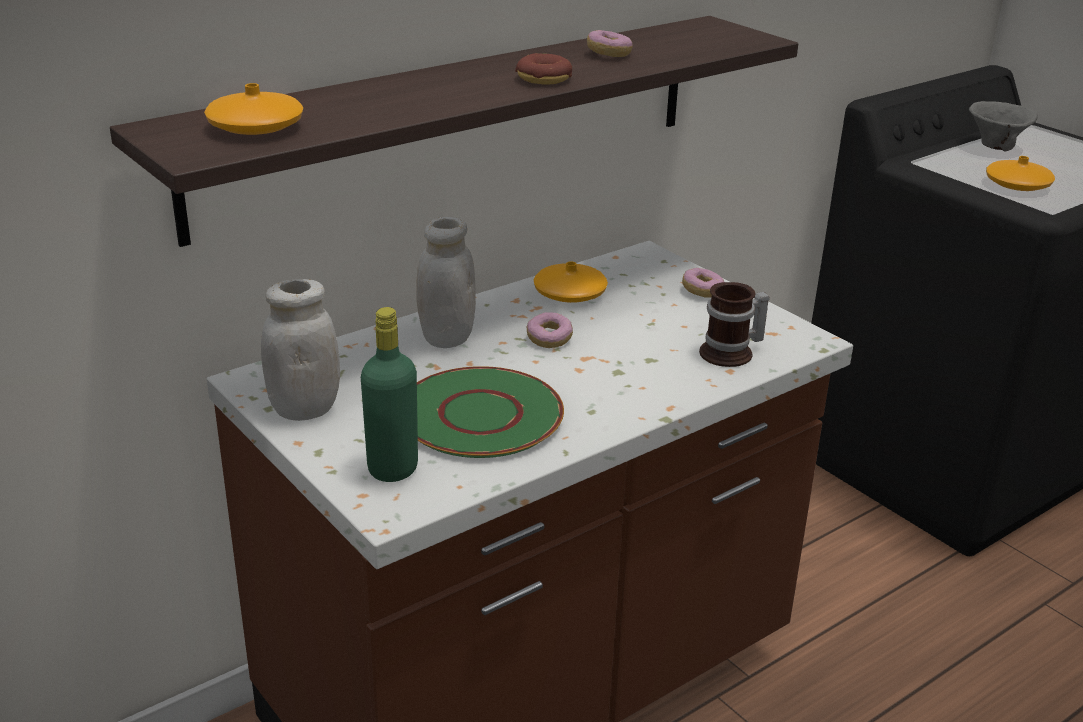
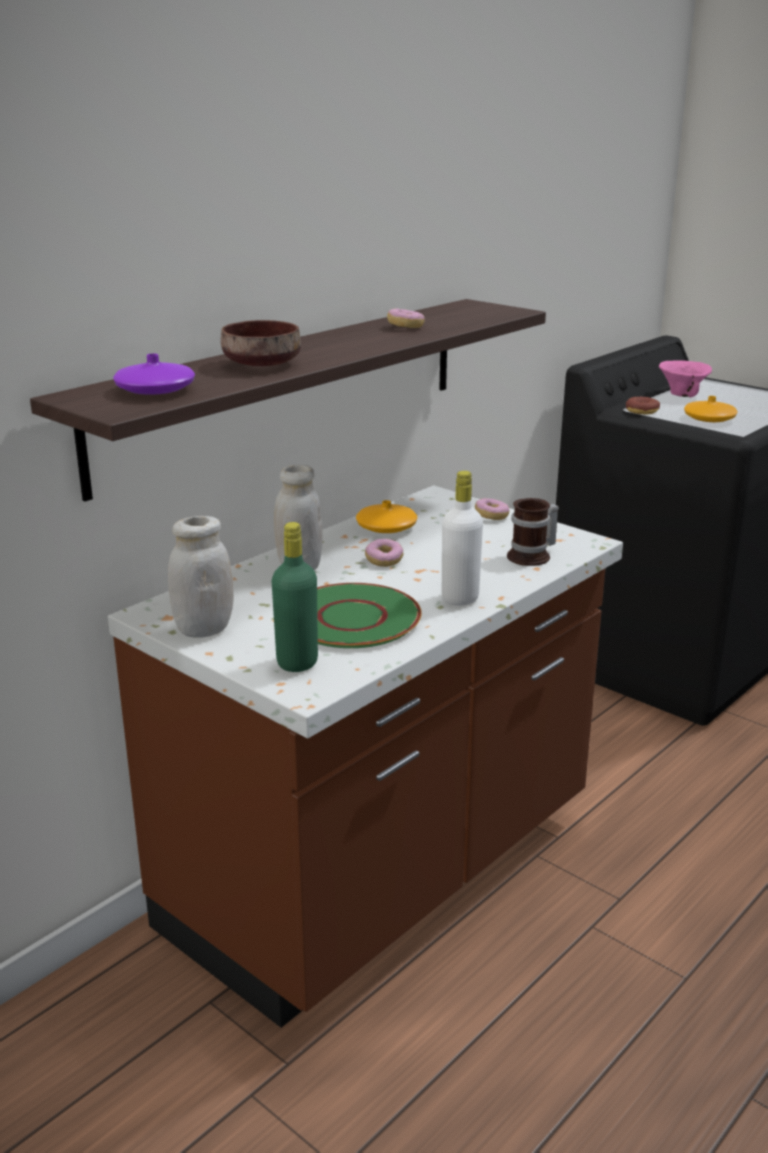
camera: 10 degrees left, 5 degrees down
orange vase [204,83,303,135] -> purple vase [113,354,195,395]
donut [515,53,572,85] -> donut moved to [626,397,660,415]
grey bowl [969,101,1038,152] -> pink bowl [659,360,712,397]
none -> brown bowl [221,320,301,366]
none -> white bottle [442,471,483,606]

